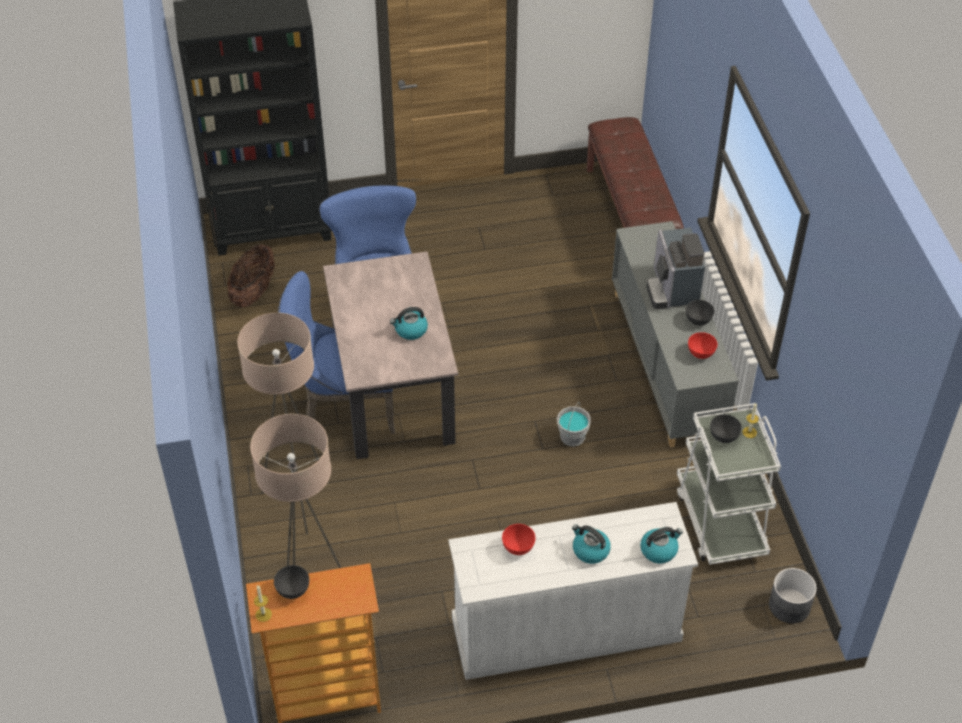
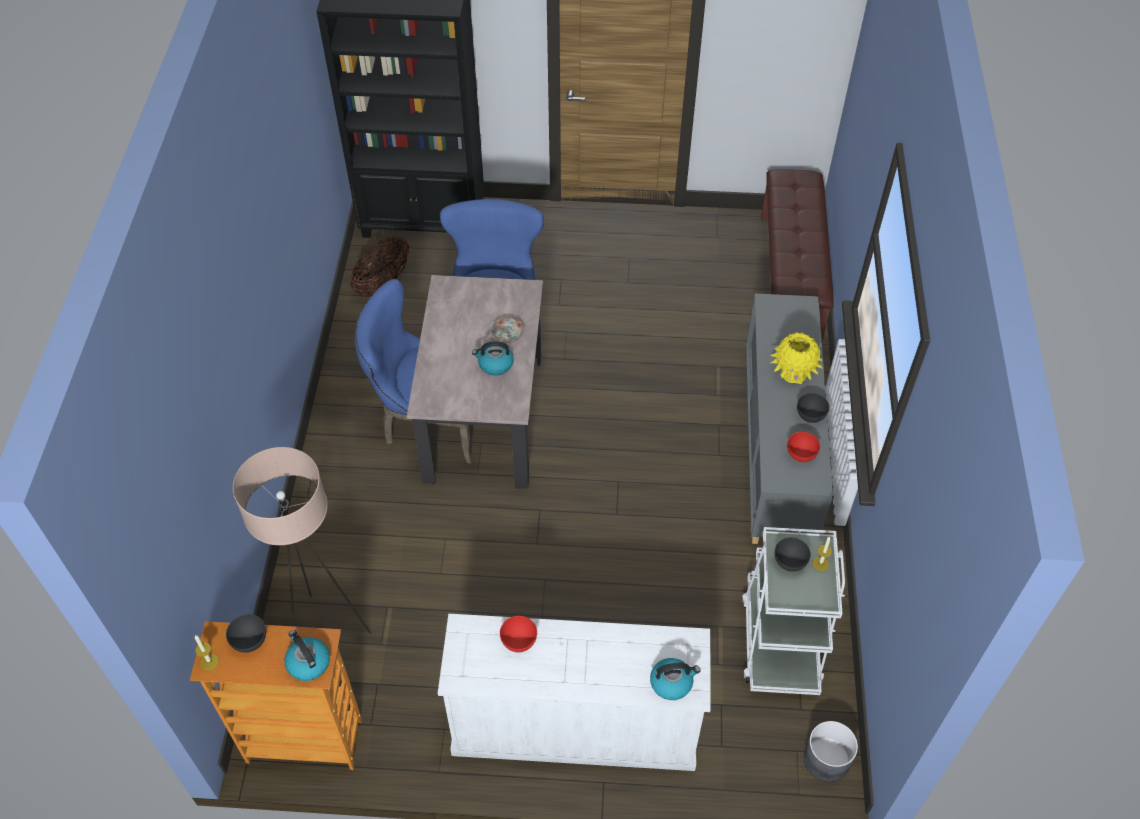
camera: 15 degrees right, 5 degrees up
beige floor lamp [237,313,319,534] -> none
grey bucket [557,402,591,447] -> none
kettle [572,524,611,564] -> kettle moved to [284,630,330,681]
coffee machine [647,228,705,309] -> yellow vase [771,332,822,384]
none -> plate [492,317,524,343]

